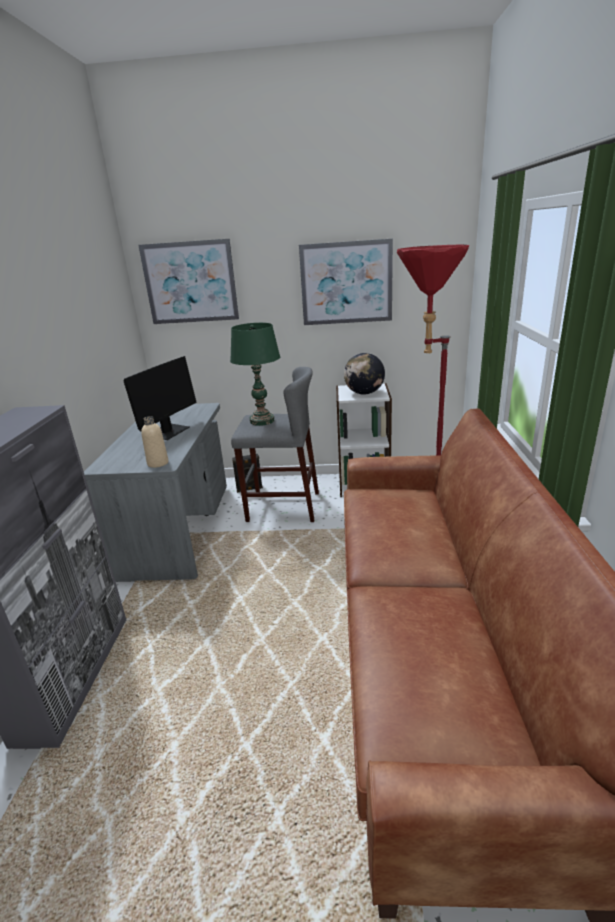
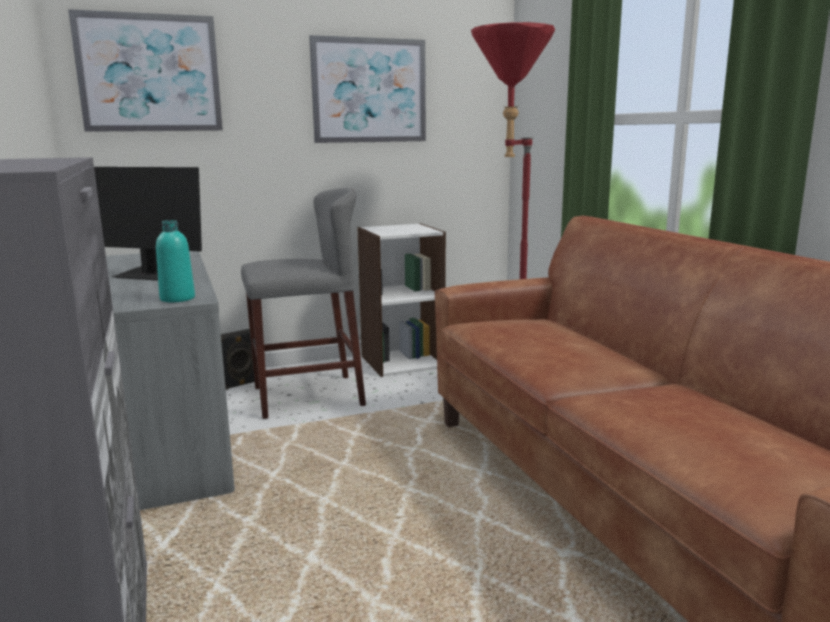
camera: 25 degrees left, 10 degrees down
monitor [124,356,197,440] -> monitor turned 105 degrees clockwise [94,167,202,281]
beige bottle [141,416,169,468] -> turquoise bottle [156,220,195,302]
green table lamp [230,323,280,426] -> none
globe [344,353,385,394] -> none

